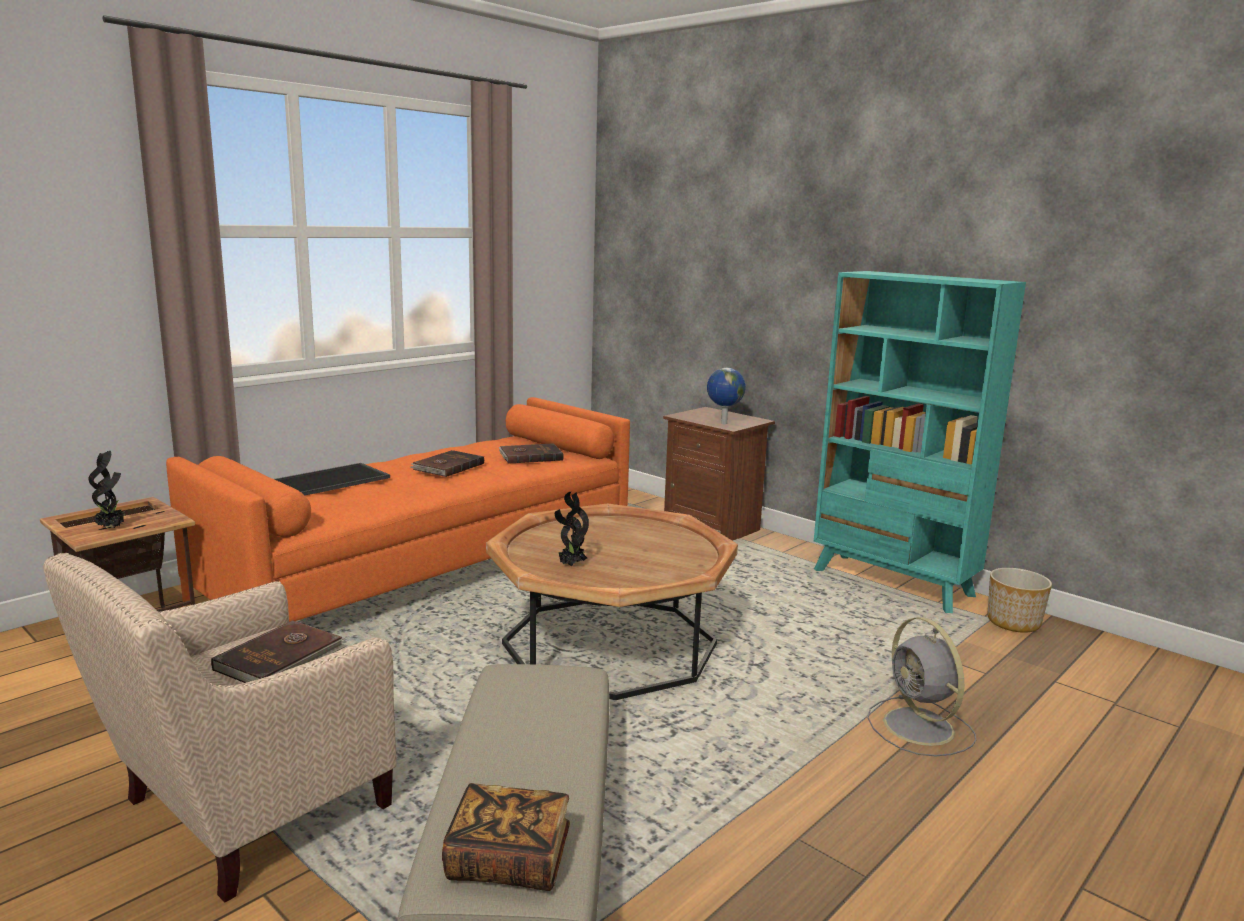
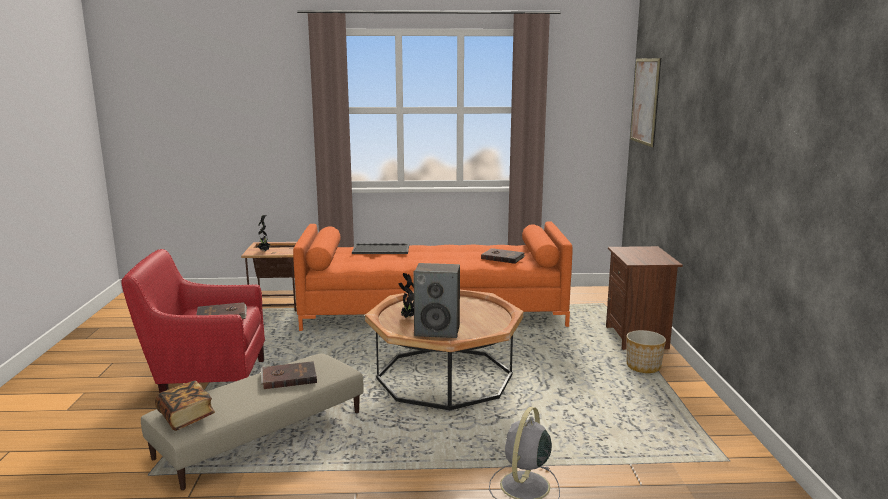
camera: 45 degrees right, 0 degrees up
beige armchair [43,553,397,902] -> red armchair [121,249,265,393]
brown book [410,450,484,477] -> brown book moved to [261,361,317,389]
globe [707,368,746,424] -> none
turquoise bookcase [814,271,1026,613] -> none
planter [988,568,1052,633] -> planter moved to [627,330,666,373]
none -> speaker [413,263,460,338]
none -> picture [630,58,661,148]

